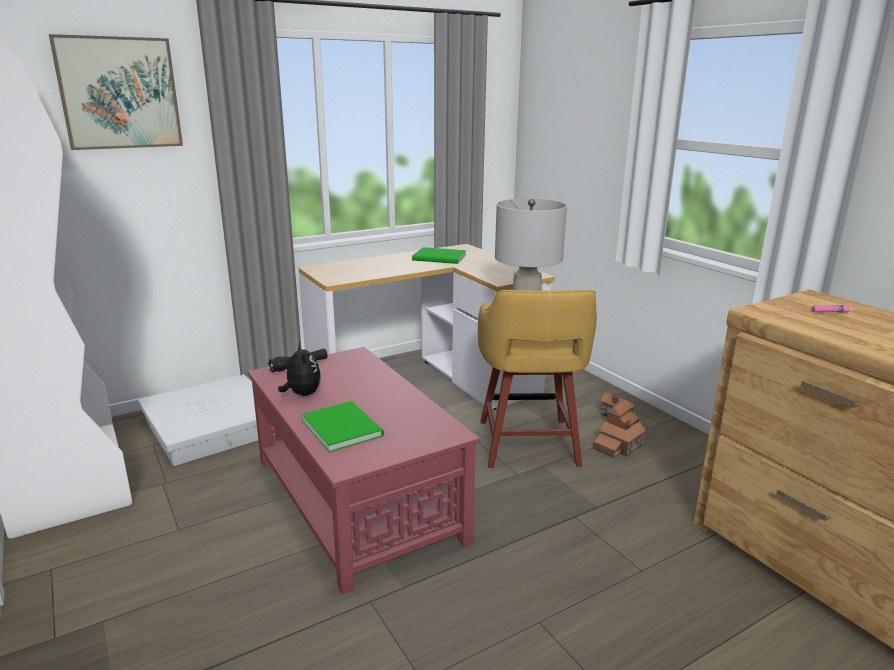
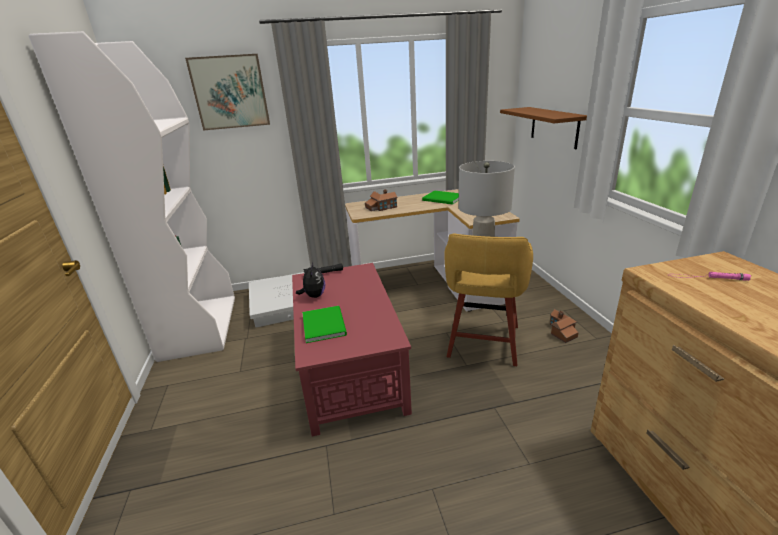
camera: 20 degrees right, 5 degrees up
toy house [593,420,646,458] -> toy house moved to [365,189,398,211]
none -> brown shelf [500,107,587,149]

